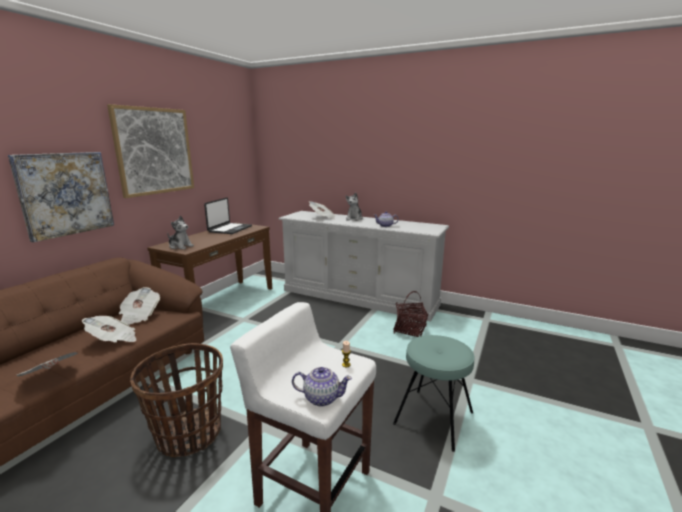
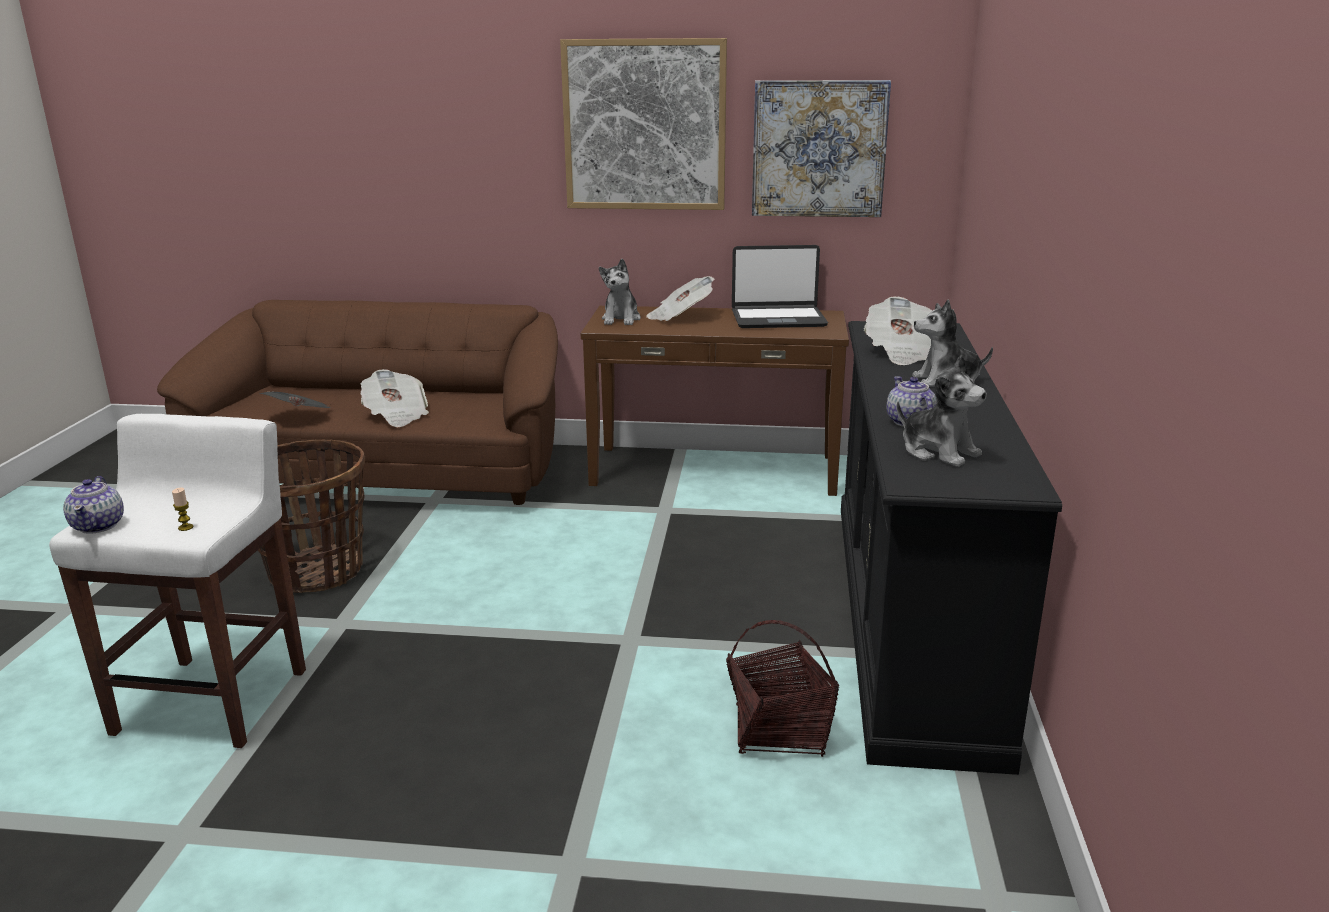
camera: 70 degrees right, 5 degrees up
picture [8,152,114,242] -> picture moved to [752,80,891,217]
newspaper [119,287,160,325] -> newspaper moved to [646,276,715,321]
white cabinet [279,211,449,322] -> black cabinet [841,321,1062,775]
turquoise stool [393,335,475,452] -> none
none -> plush toy [897,355,987,467]

